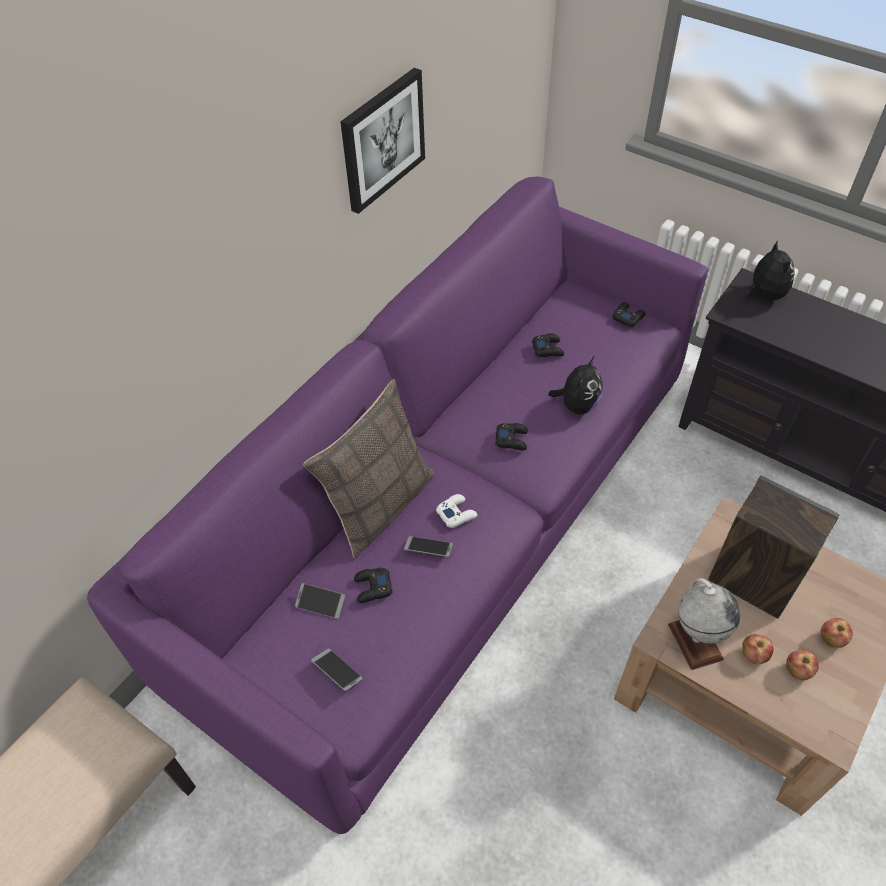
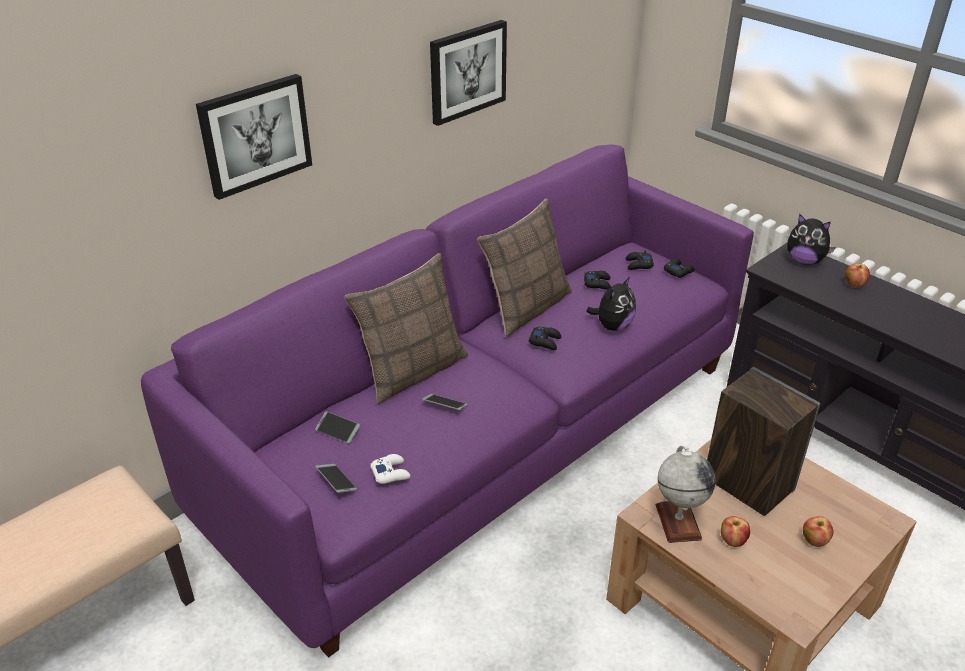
camera: 10 degrees right, 15 degrees down
black game controller [354,568,393,603] -> black game controller moved to [626,250,654,270]
white game controller [436,494,477,528] -> white game controller moved to [371,454,410,484]
plush toy [747,240,795,300] -> plush toy turned 120 degrees clockwise [788,214,835,265]
apple [786,650,819,680] -> apple moved to [845,264,870,288]
none -> picture [196,74,312,200]
none -> pillow [477,198,572,337]

